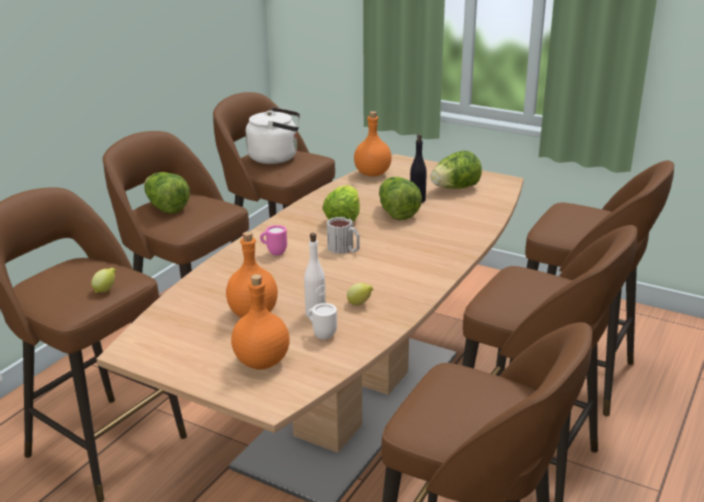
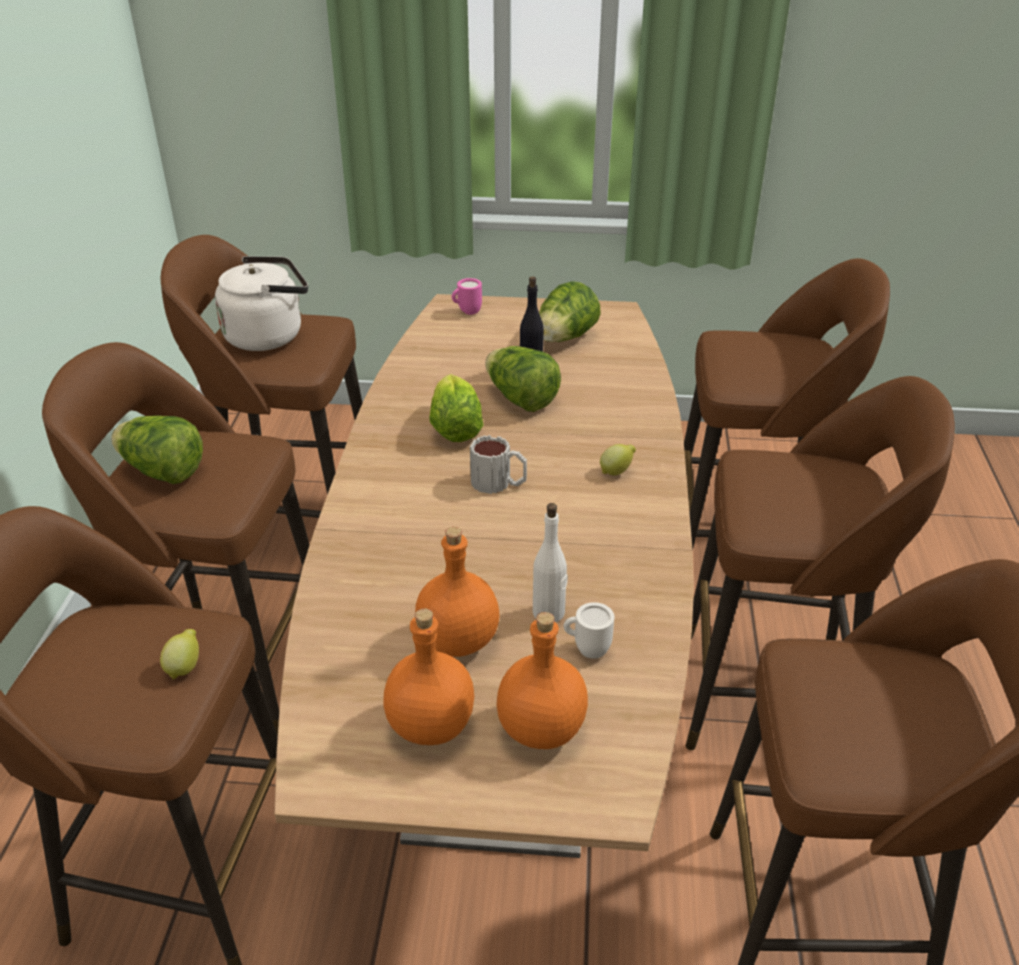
camera: 25 degrees left, 10 degrees up
pink mug [260,225,287,256] -> pink mug moved to [452,278,482,315]
lemon [347,283,373,306] -> lemon moved to [600,444,636,475]
orange bottle [354,111,392,177] -> orange bottle moved to [384,608,474,745]

